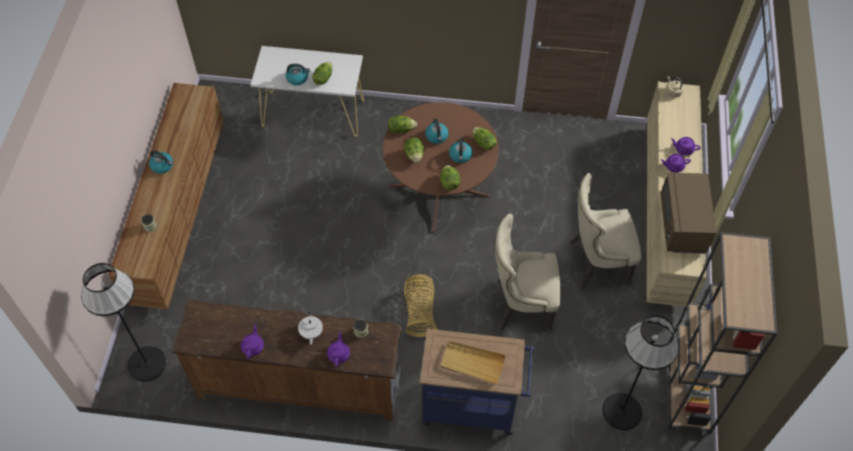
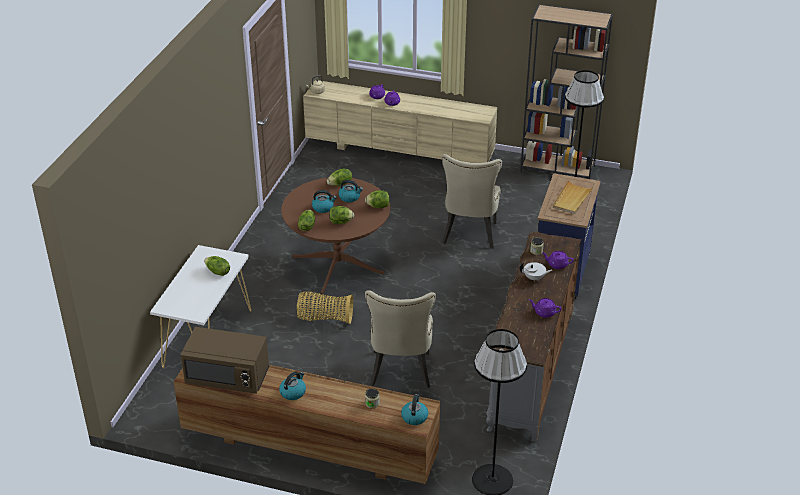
camera: 80 degrees left, 20 degrees down
kettle [286,64,311,85] -> kettle moved to [401,394,428,425]
basket [404,274,437,337] -> basket moved to [297,292,353,324]
beige chair [570,173,641,290] -> beige chair moved to [365,290,436,388]
brown microwave [661,173,716,253] -> brown microwave moved to [180,327,270,394]

